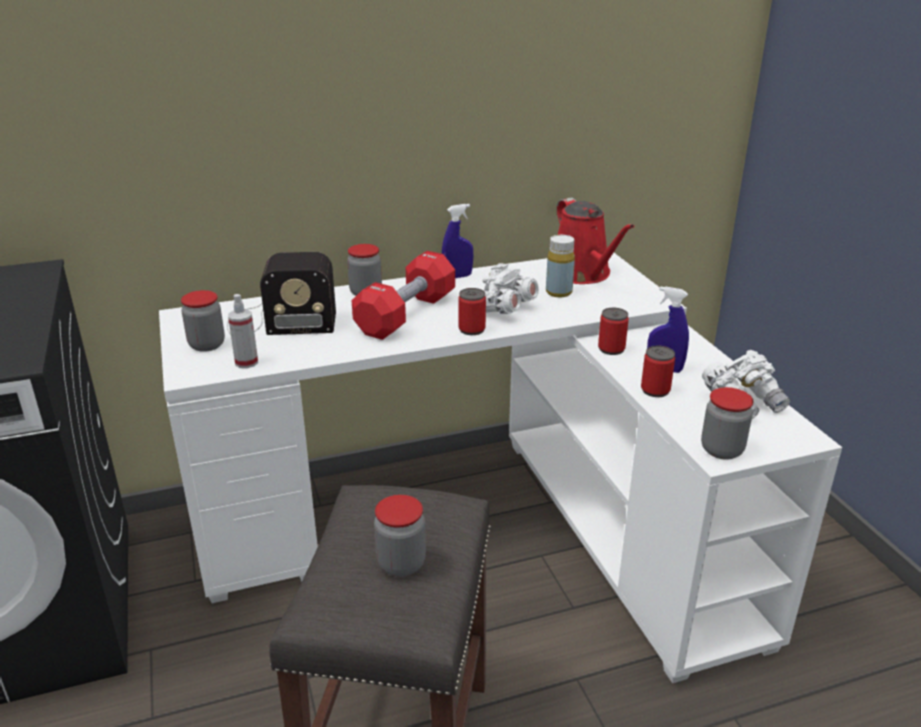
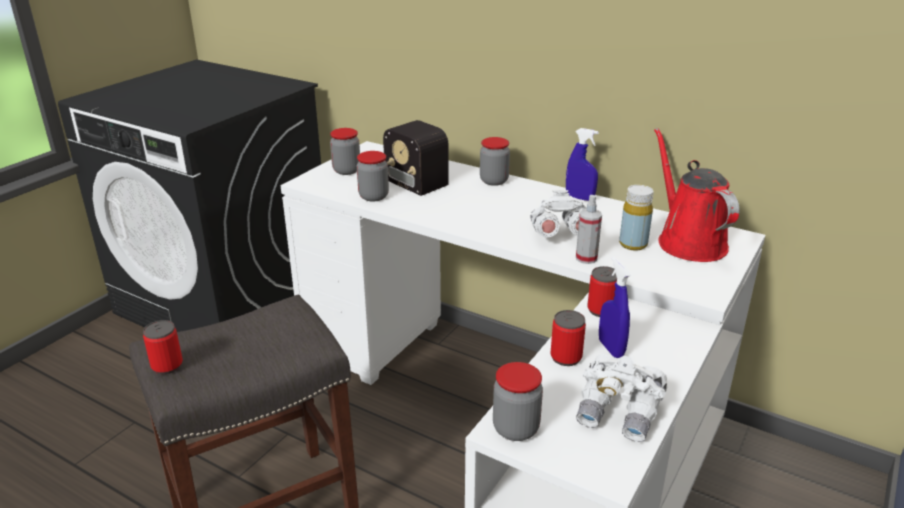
camera: 50 degrees right, 0 degrees up
spray bottle [228,294,258,368] -> spray bottle moved to [576,195,602,264]
red dumbbell [352,251,455,340] -> none
jar [374,495,426,577] -> jar moved to [357,151,389,202]
can [458,288,486,335] -> can moved to [143,320,183,375]
red watering can [557,198,634,284] -> red watering can turned 135 degrees clockwise [654,128,739,262]

